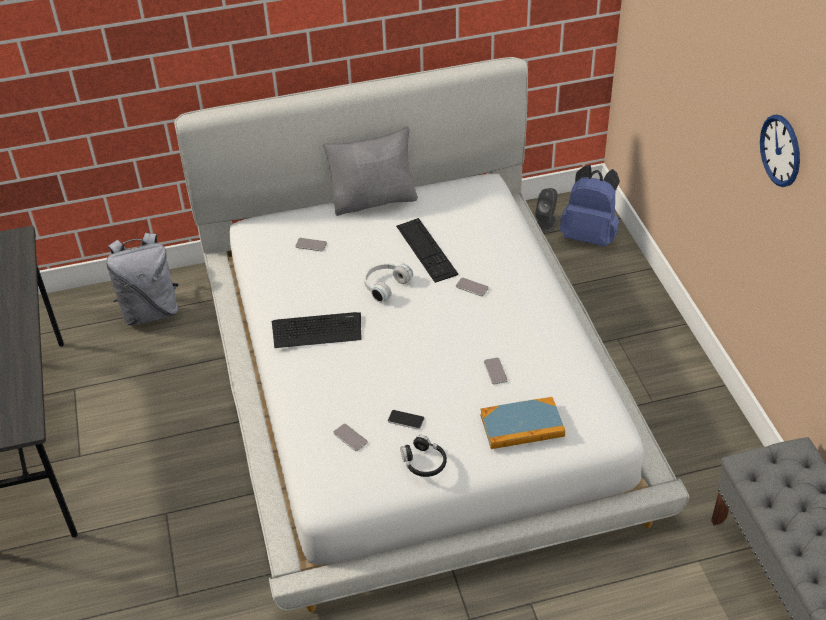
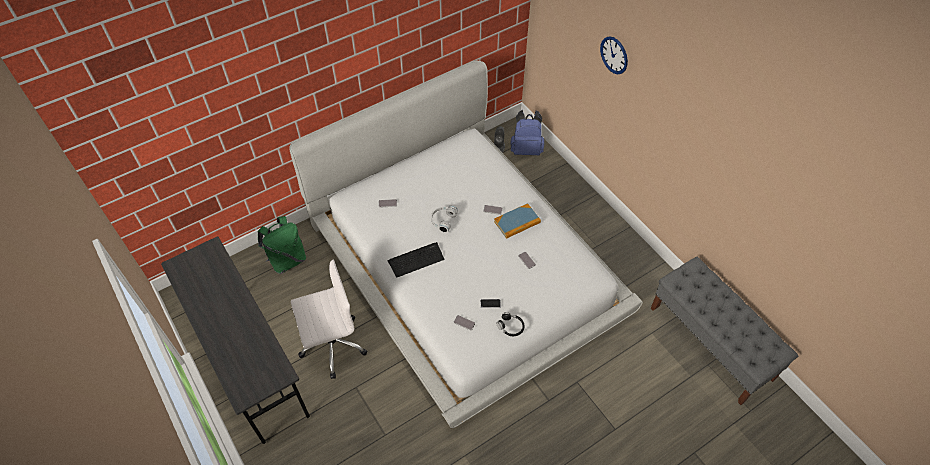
camera: 20 degrees left, 10 degrees up
grey backpack [106,233,179,326] -> green backpack [257,216,306,274]
grey pillow [323,126,418,216] -> none
keyboard [396,218,458,283] -> none
book [480,397,565,449] -> book moved to [494,203,541,239]
wall clock [760,115,800,187] -> wall clock moved to [600,36,628,74]
none -> white office chair [290,259,367,379]

